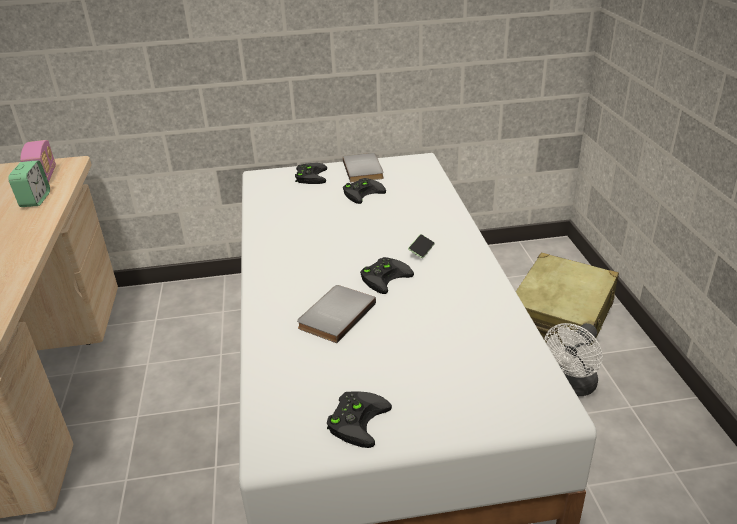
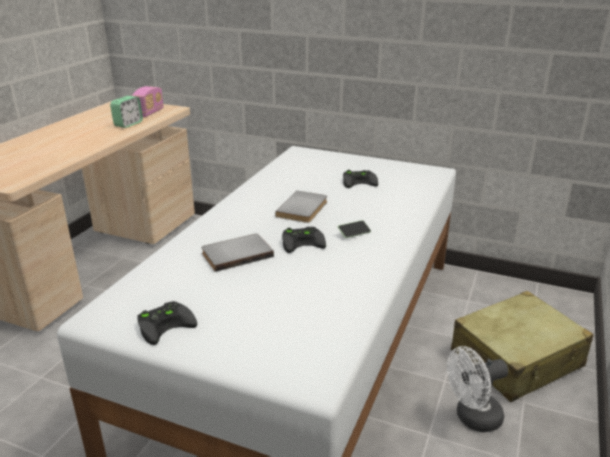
camera: 30 degrees right, 5 degrees down
black game controller [295,163,327,184] -> none
grey book [343,153,384,183] -> grey book moved to [275,191,327,223]

